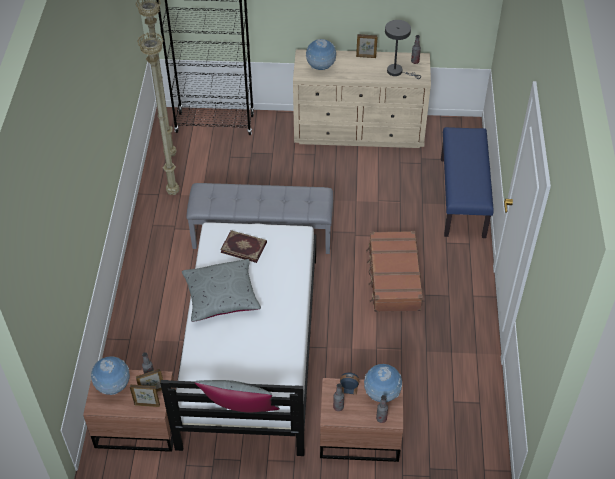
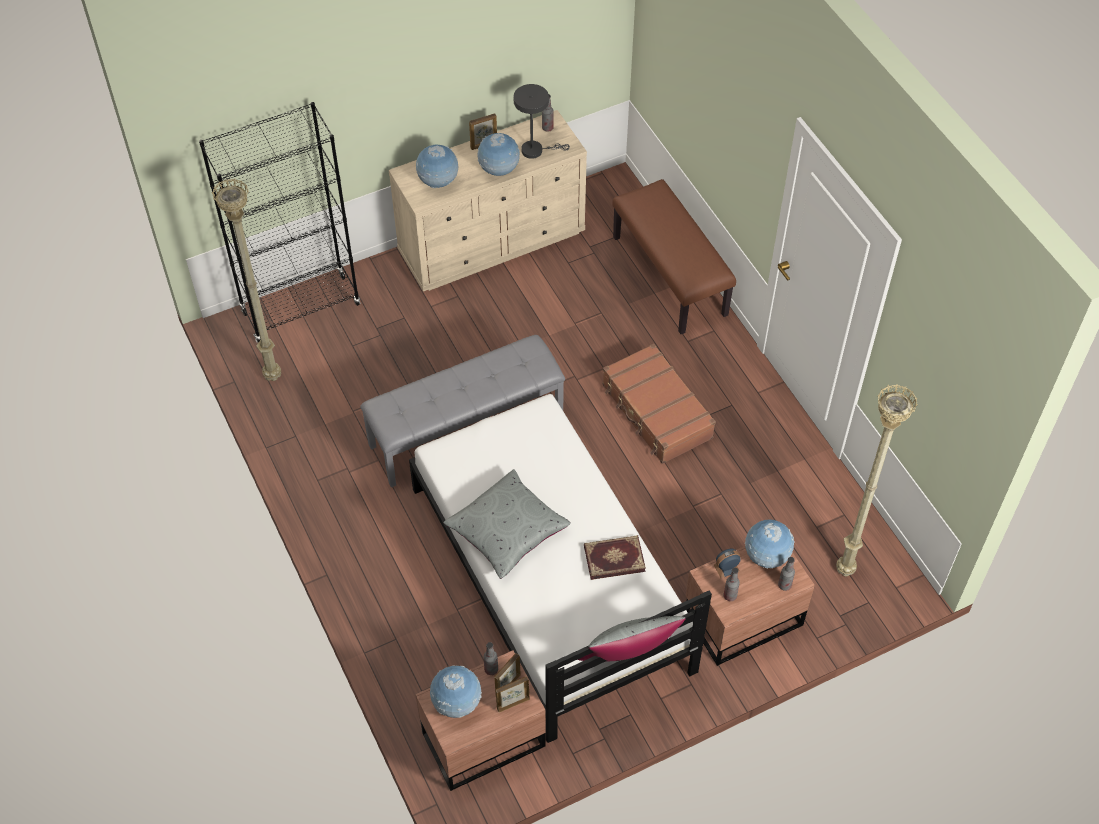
camera: 30 degrees left, 5 degrees up
beige floor lamp [137,32,179,195] -> beige floor lamp moved to [836,384,918,576]
book [220,230,267,263] -> book moved to [584,535,646,580]
blue bench [441,127,494,238] -> brown bench [612,179,736,334]
none -> globe [477,133,520,176]

